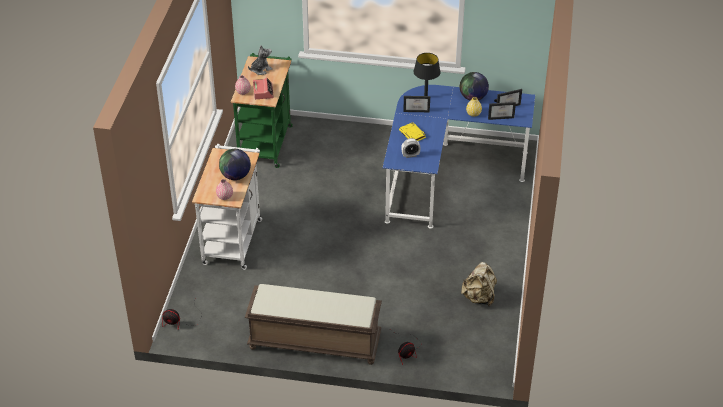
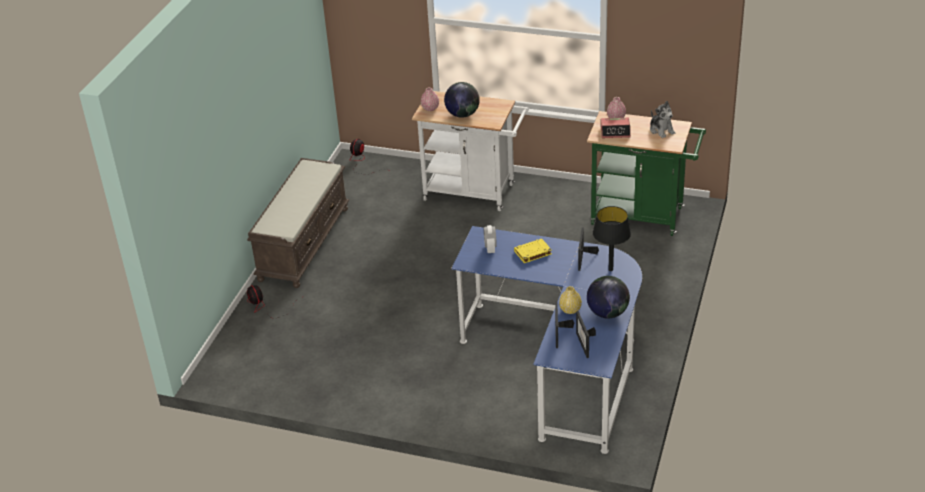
camera: 100 degrees right, 5 degrees down
beige backpack [461,262,497,306] -> none

